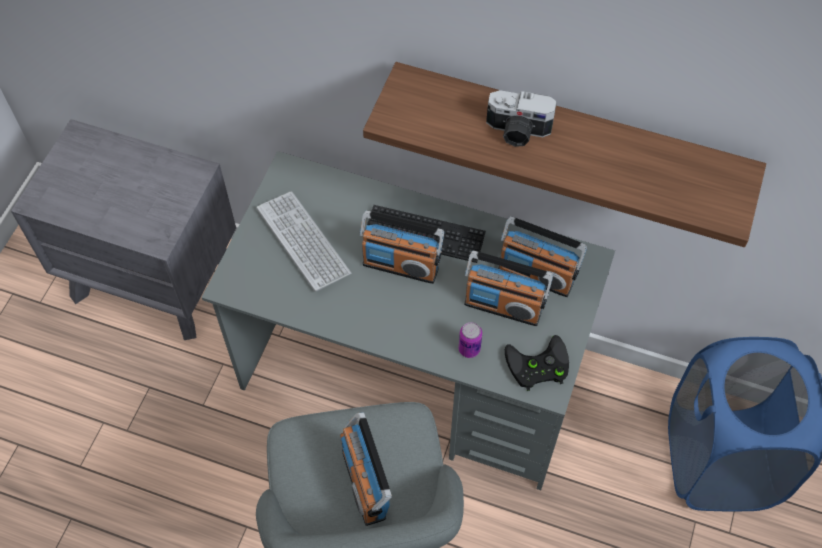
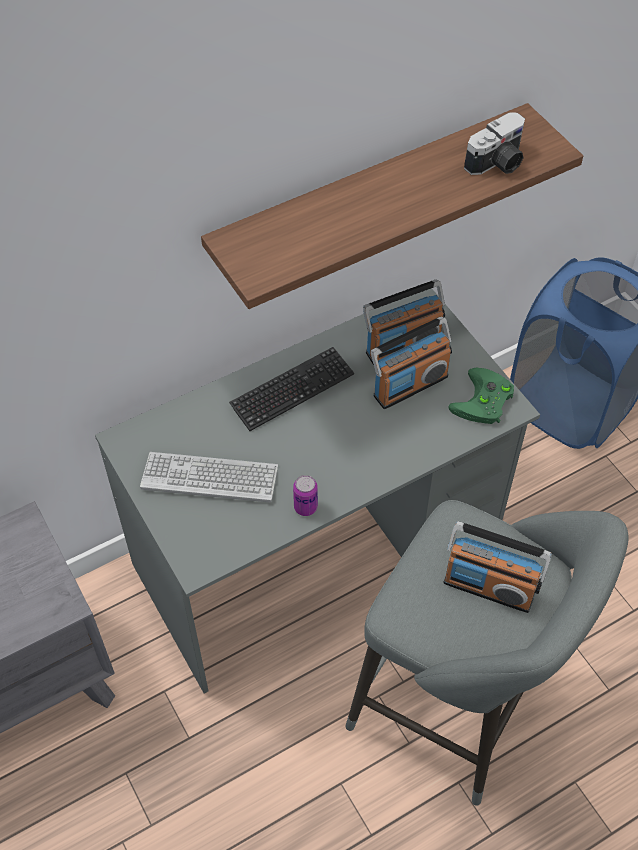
camera: 50 degrees left, 5 degrees down
radio [360,210,444,284] -> none
can [459,322,482,358] -> can moved to [293,475,318,516]
camera [486,90,557,147] -> camera moved to [464,113,525,175]
black game controller [505,335,569,391] -> green game controller [448,368,514,424]

